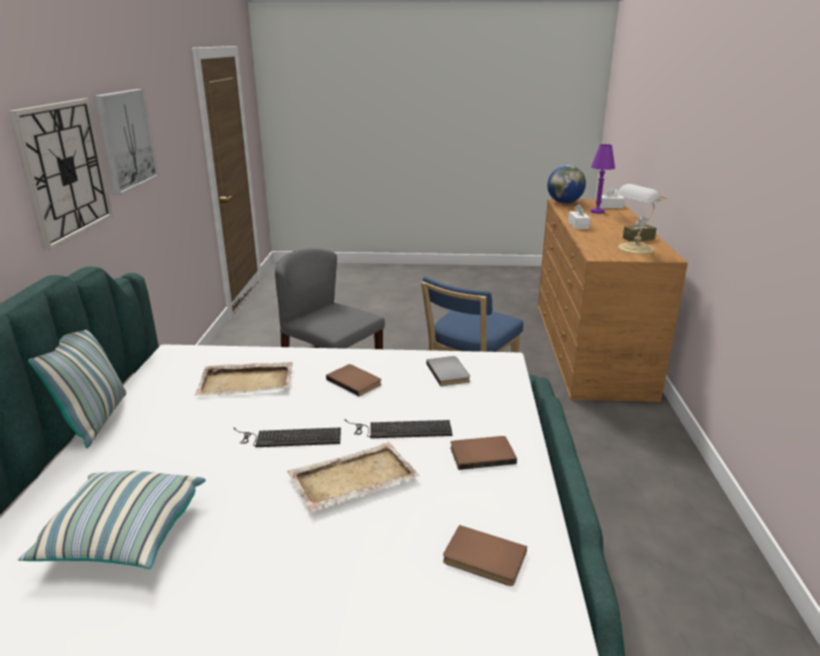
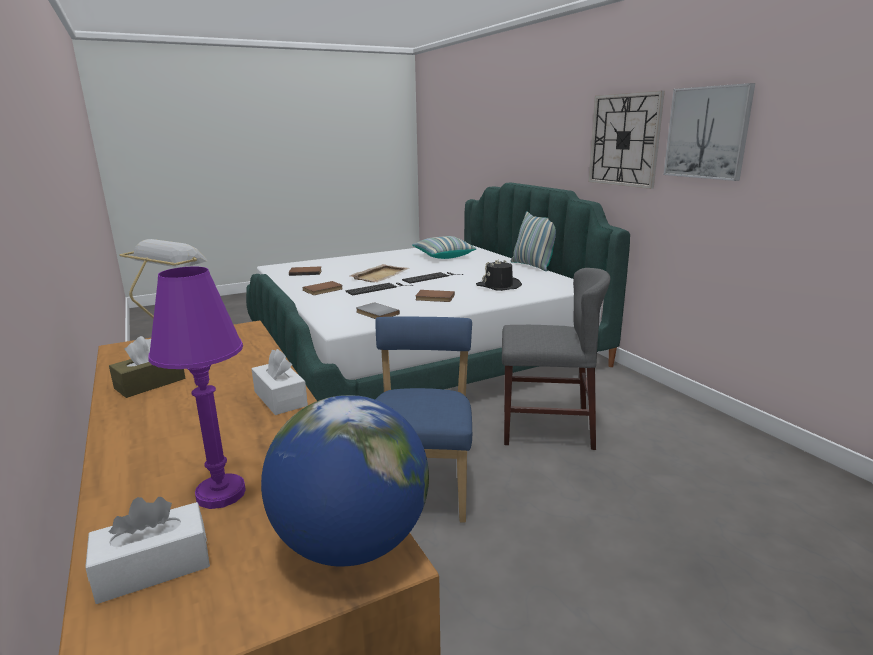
camera: 150 degrees right, 5 degrees down
beige tray [195,362,293,396] -> black hat [476,259,522,291]

